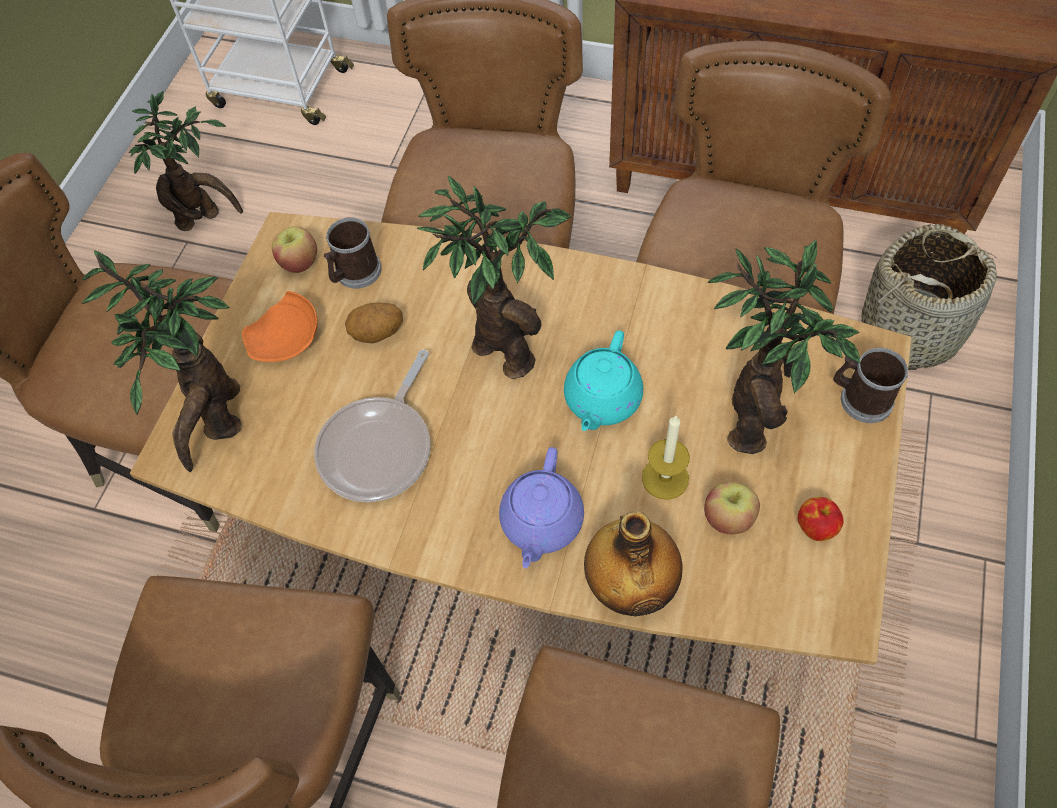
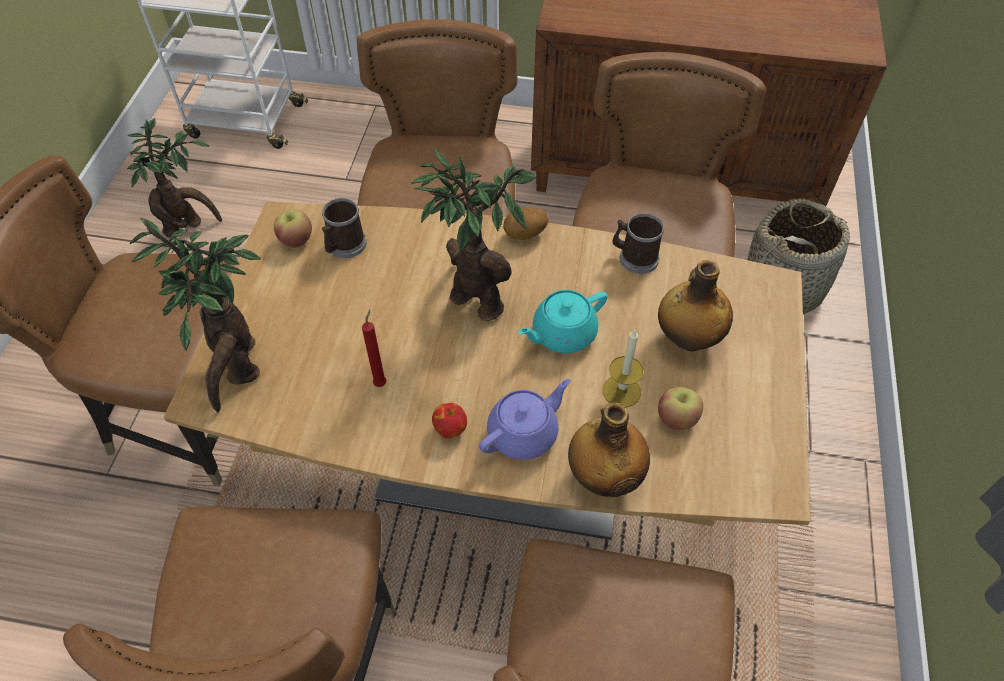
camera: 10 degrees left, 5 degrees down
orange plate [242,291,317,362] -> none
frying pan [314,350,430,502] -> red candle [362,310,386,387]
potato [345,303,403,343] -> potato moved to [503,207,548,240]
purple teapot [499,447,584,568] -> purple teapot turned 135 degrees counterclockwise [479,379,571,460]
turquoise teapot [564,330,643,431] -> turquoise teapot turned 45 degrees clockwise [518,290,608,353]
potted plant [708,240,860,454] -> bottle [658,260,733,351]
apple [798,497,843,541] -> apple moved to [432,403,467,439]
mug [833,348,908,423] -> mug moved to [612,213,664,274]

